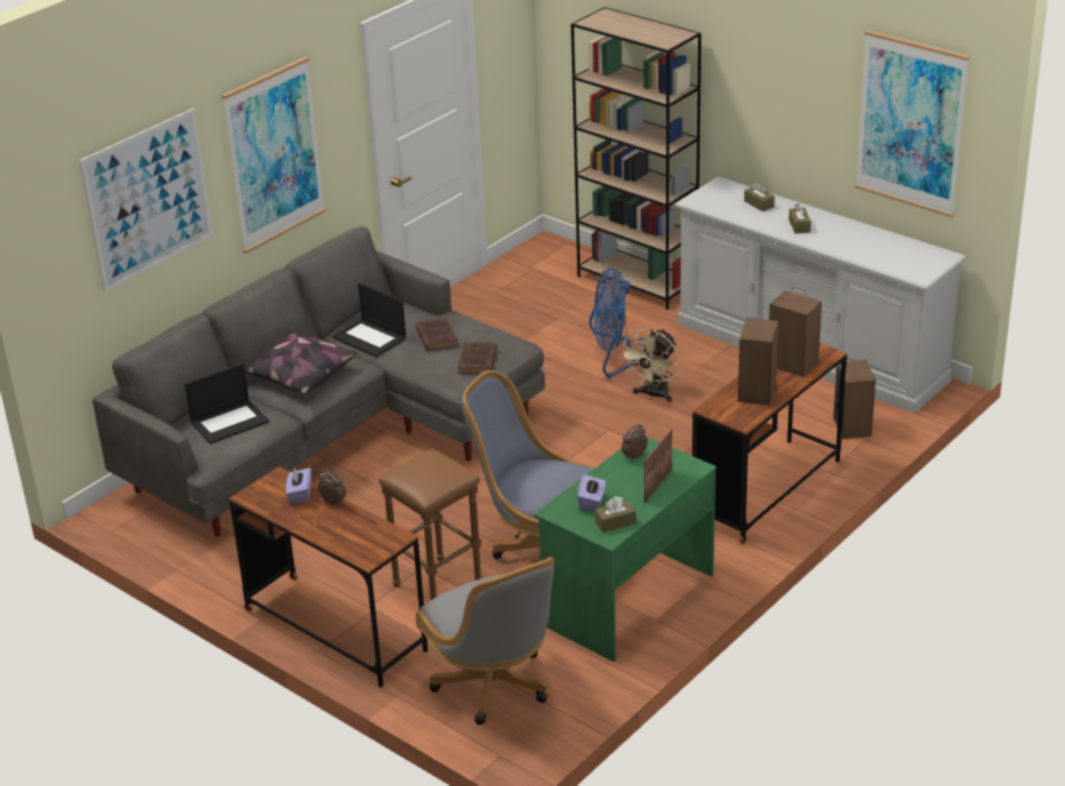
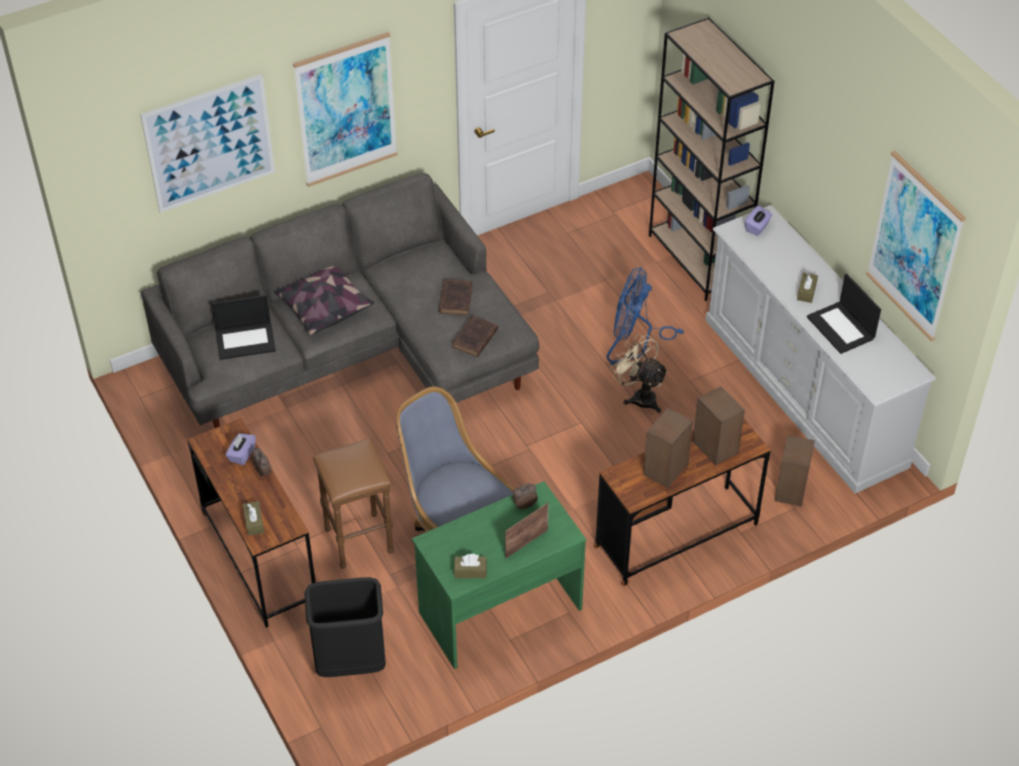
camera: 20 degrees right, 15 degrees up
laptop [332,283,406,357] -> laptop moved to [807,274,881,354]
grey office chair [416,557,554,725] -> black trash can [305,577,386,677]
purple tissue box [577,475,606,511] -> purple tissue box moved to [745,205,772,236]
beige fan [619,329,679,402] -> beige fan turned 90 degrees clockwise [611,334,668,413]
brown tissue box [744,182,775,212] -> brown tissue box moved to [243,501,264,536]

